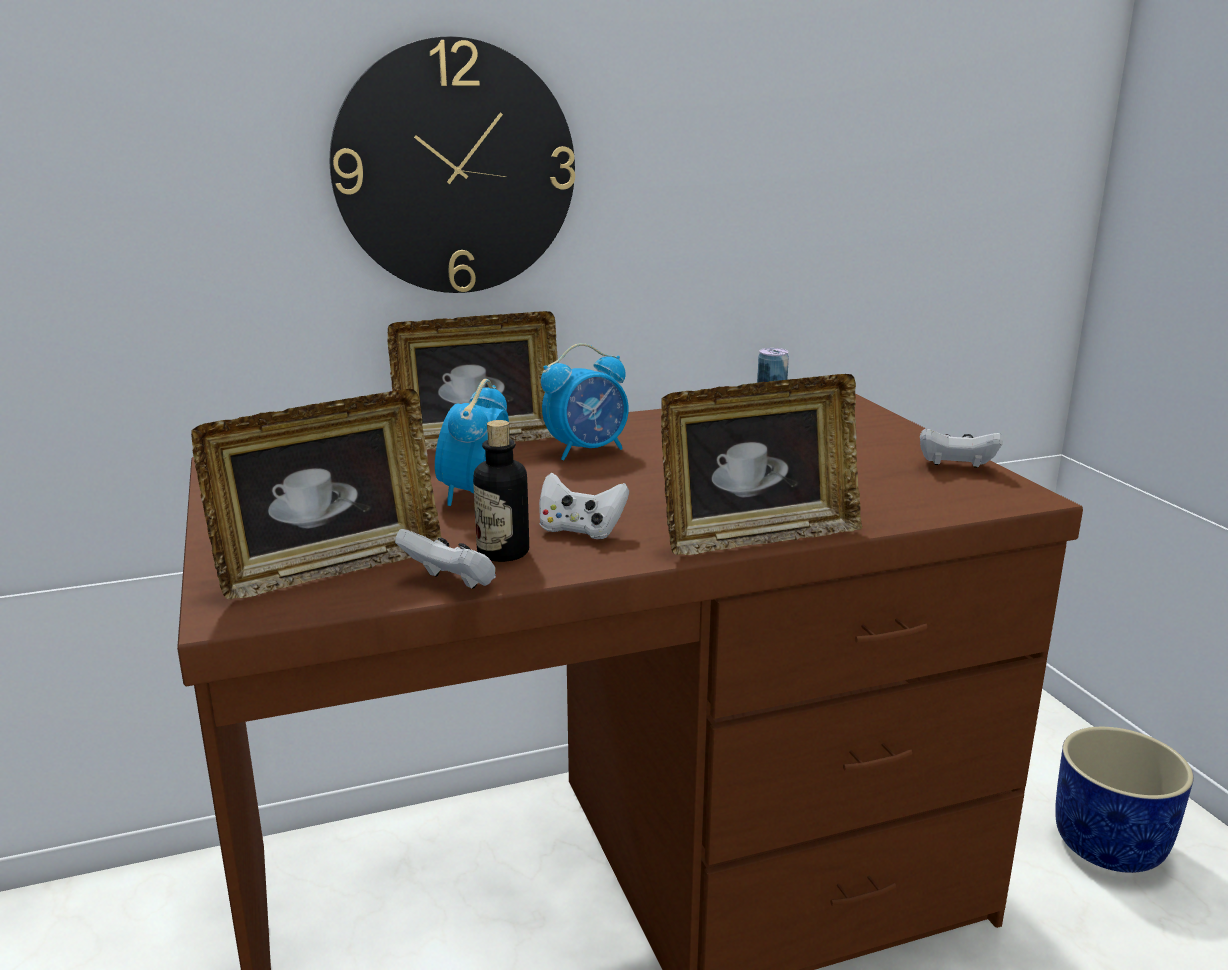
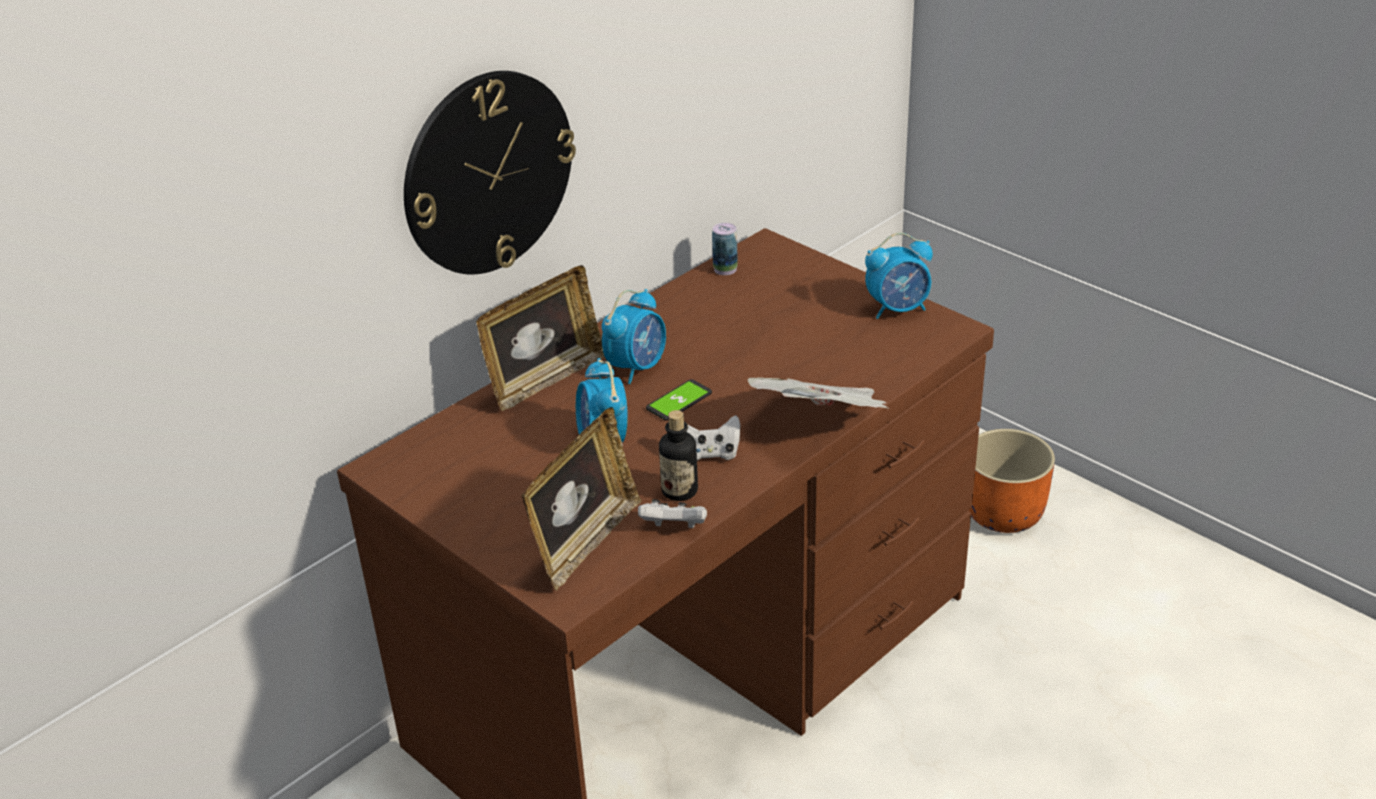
camera: 25 degrees left, 15 degrees up
picture frame [661,374,862,555] -> newspaper [747,377,888,408]
white game controller [920,428,1003,468] -> alarm clock [865,233,933,319]
blue planter [1055,727,1194,873] -> orange planter [969,429,1055,533]
none -> phone [646,379,712,421]

